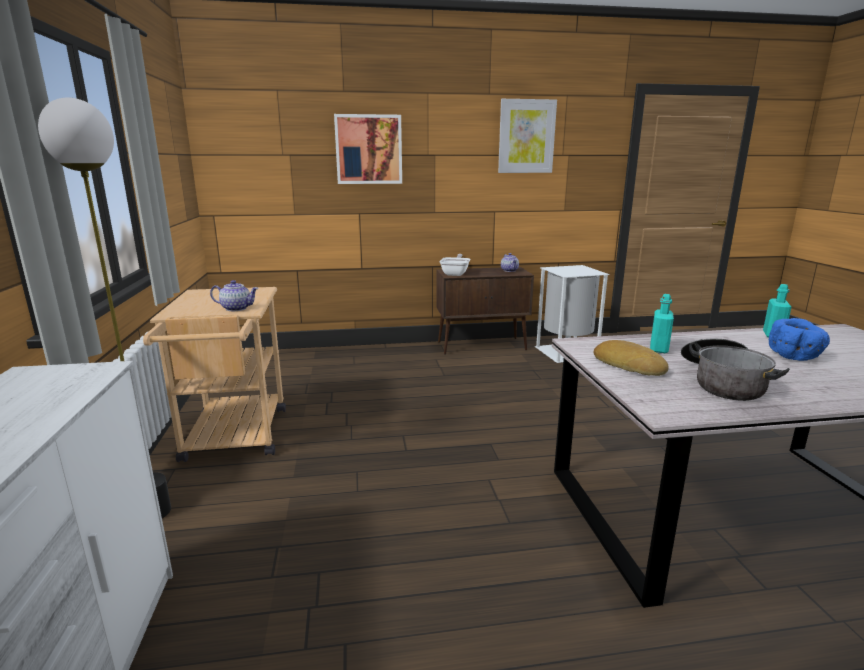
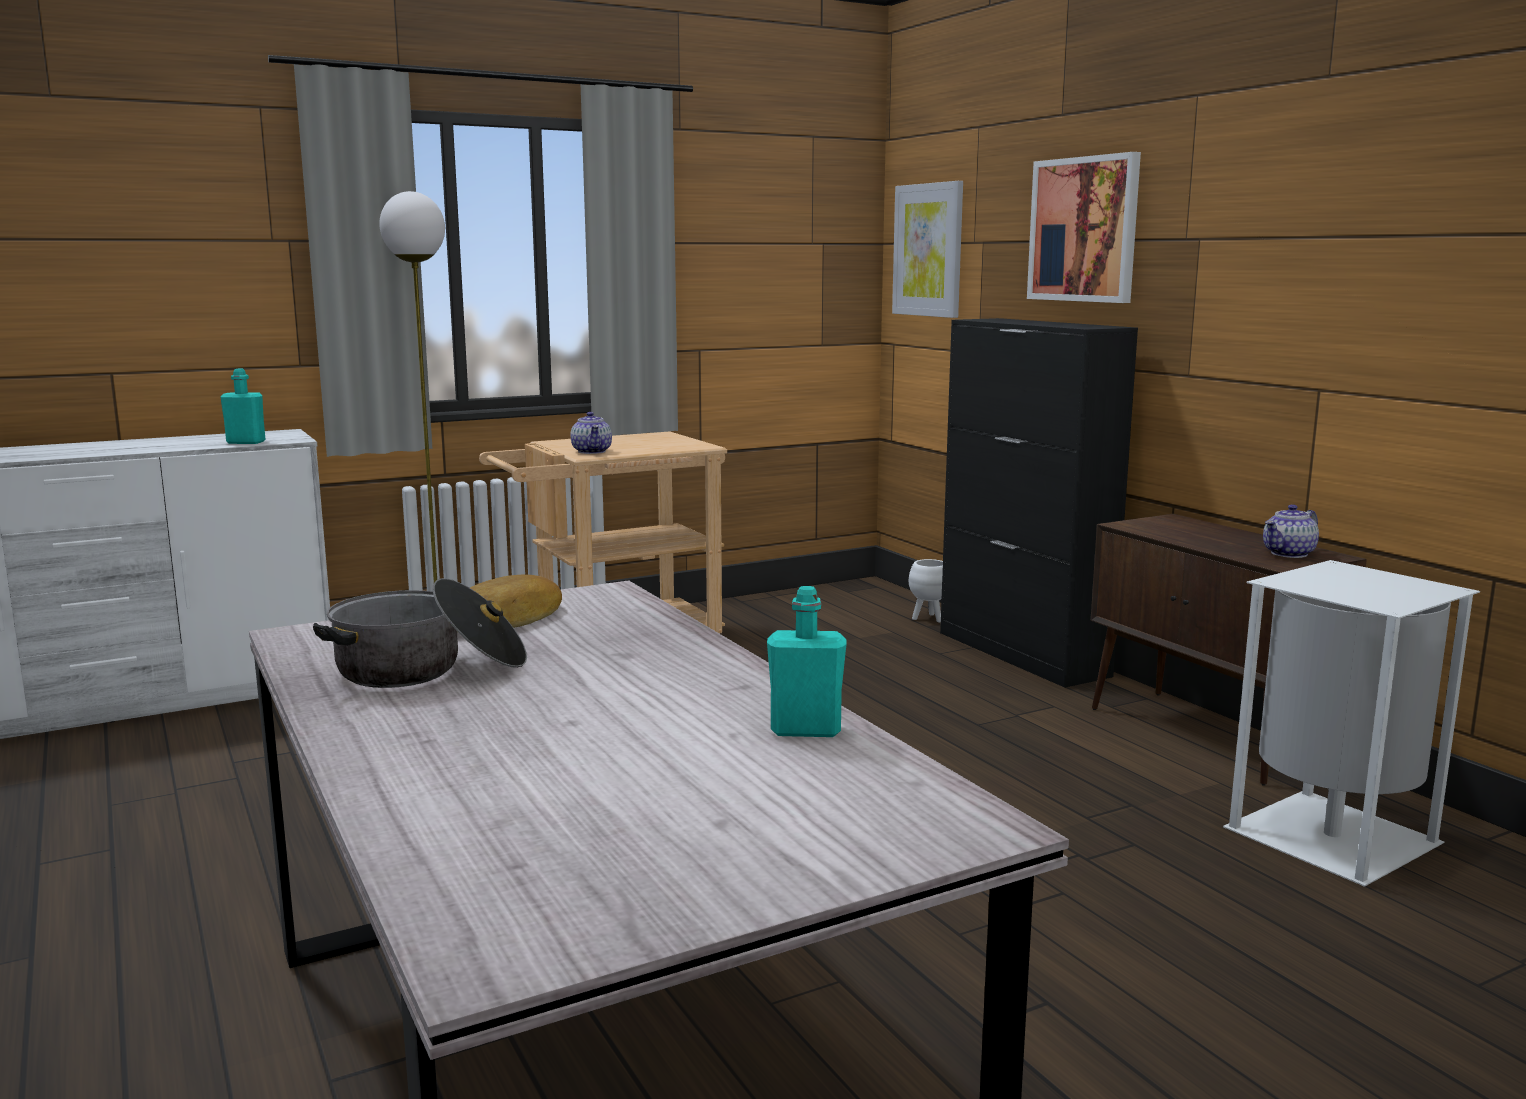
camera: 70 degrees right, 5 degrees down
frying pan [439,254,470,276] -> none
picture [498,99,557,173] -> picture moved to [892,181,963,318]
turquoise bottle [650,294,674,353] -> turquoise bottle moved to [220,369,265,444]
blue bowl [769,318,830,361] -> none
none -> white planter [909,559,943,623]
none -> black cabinet [940,318,1138,688]

